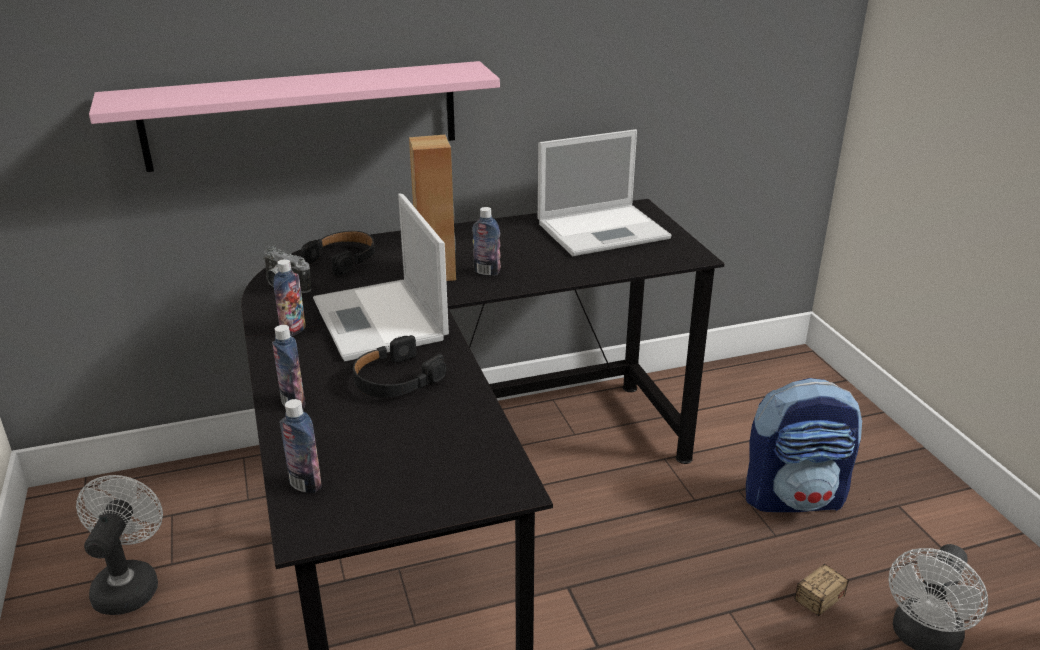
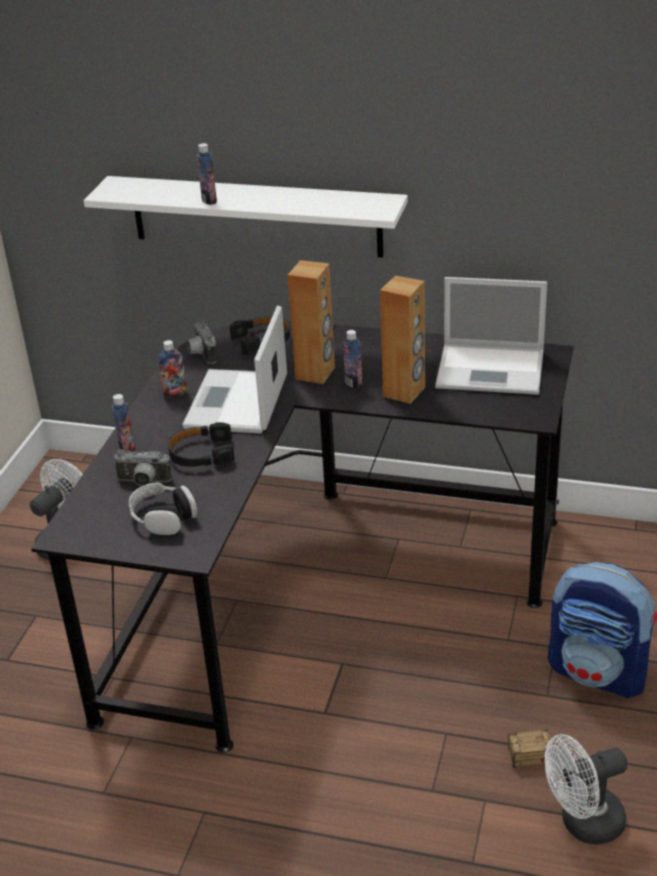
camera: 35 degrees right, 5 degrees up
pink shelf [89,61,500,172] -> white shelf [84,176,408,258]
bottle [280,399,322,493] -> bottle moved to [197,143,217,205]
none -> camera [113,449,172,486]
none -> headphones [129,482,197,535]
none -> brown speaker [380,276,425,404]

